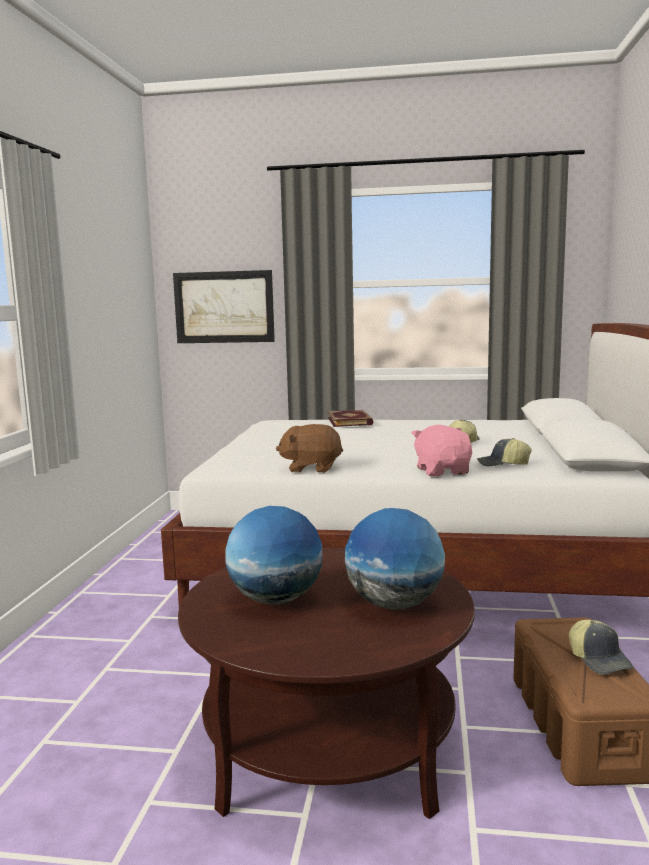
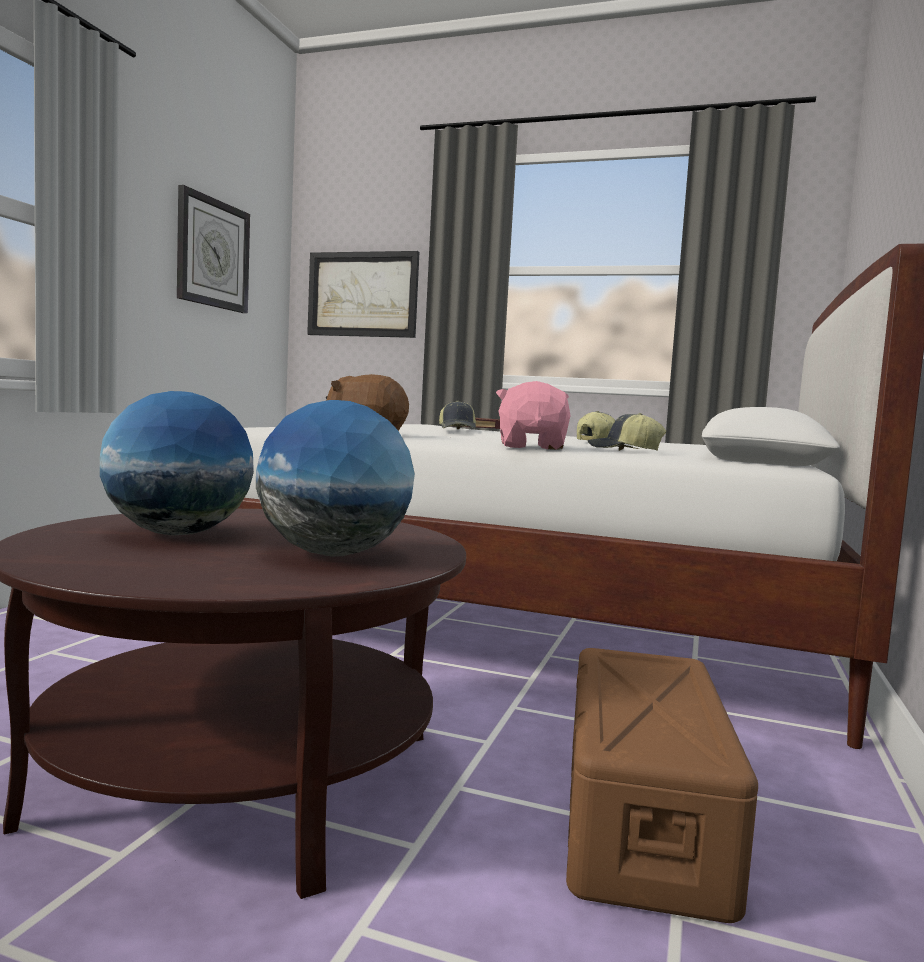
camera: 10 degrees right, 5 degrees down
cap [569,620,634,675] -> cap moved to [439,401,476,429]
none -> wall clock [177,185,250,313]

